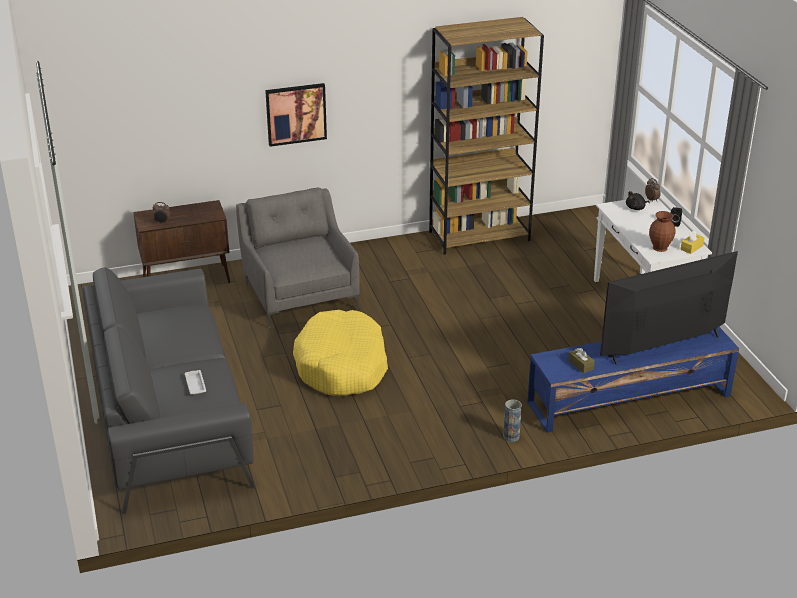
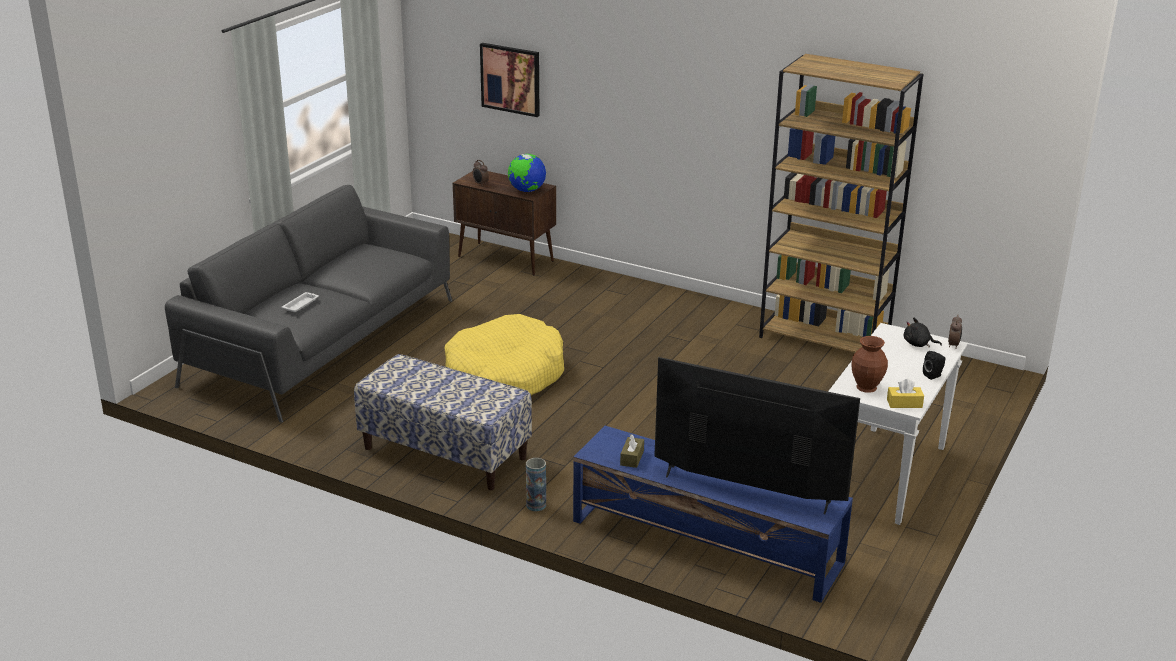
camera: 45 degrees right, 5 degrees down
grey armchair [236,188,360,328] -> none
picture [265,83,327,147] -> picture moved to [480,43,539,117]
none -> bench [354,354,532,490]
none -> globe [508,154,546,192]

